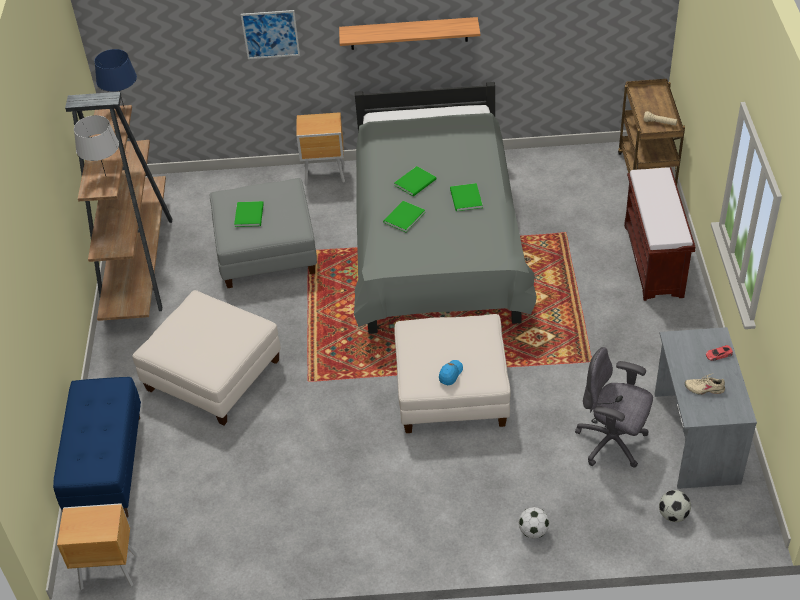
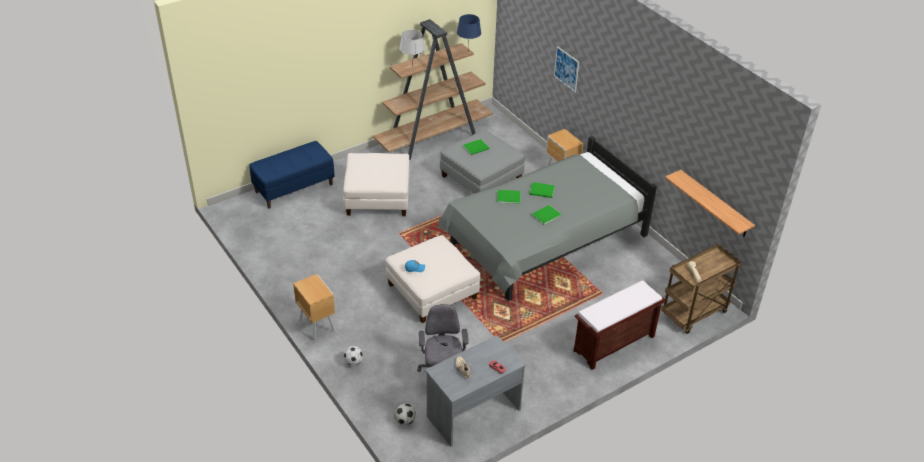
camera: 55 degrees right, 5 degrees down
brown nightstand [57,503,137,590] -> brown nightstand moved to [293,274,336,340]
shelf [339,17,480,50] -> shelf moved to [665,170,755,237]

